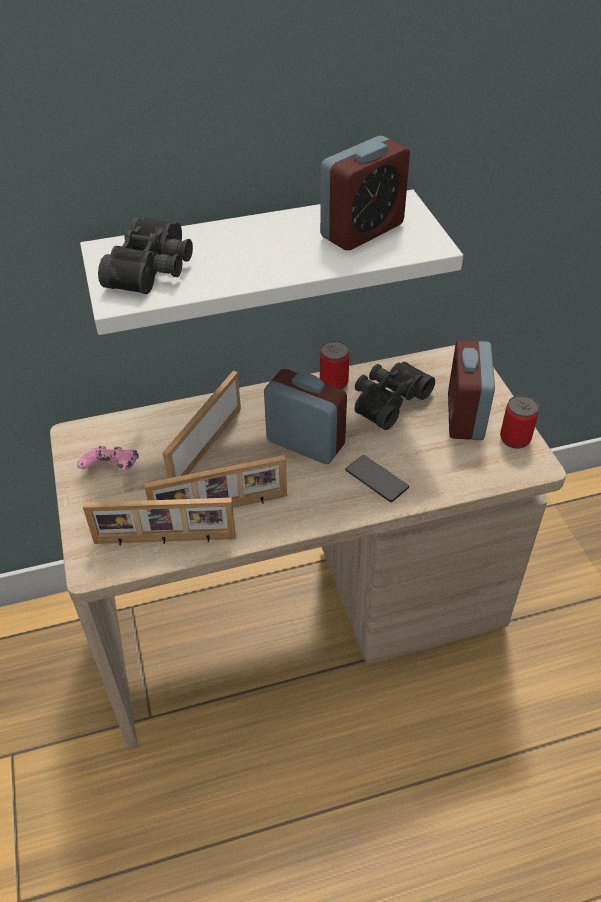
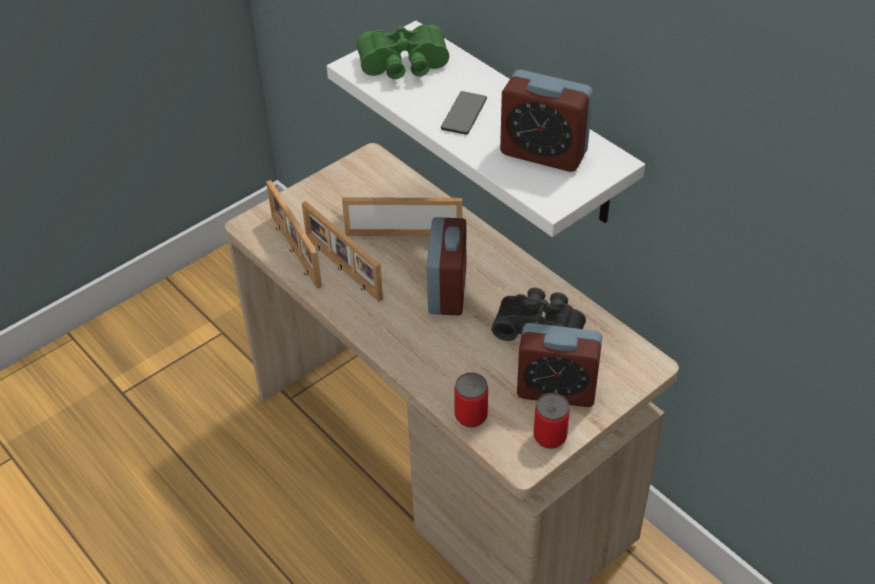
camera: 65 degrees right, 0 degrees up
pink game controller [77,446,139,471] -> none
black binoculars [98,216,193,294] -> green binoculars [356,25,449,79]
can [320,341,350,389] -> can moved to [454,372,488,427]
phone [346,455,409,502] -> phone moved to [441,91,487,135]
alarm clock [448,340,495,440] -> alarm clock turned 150 degrees counterclockwise [517,323,602,407]

